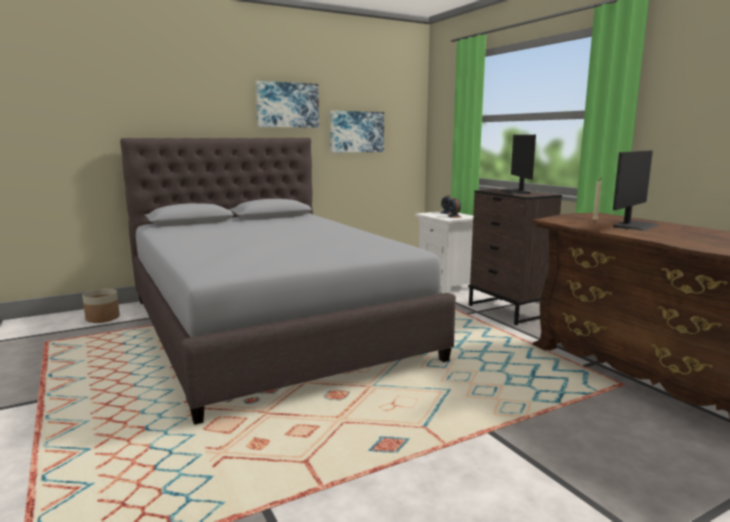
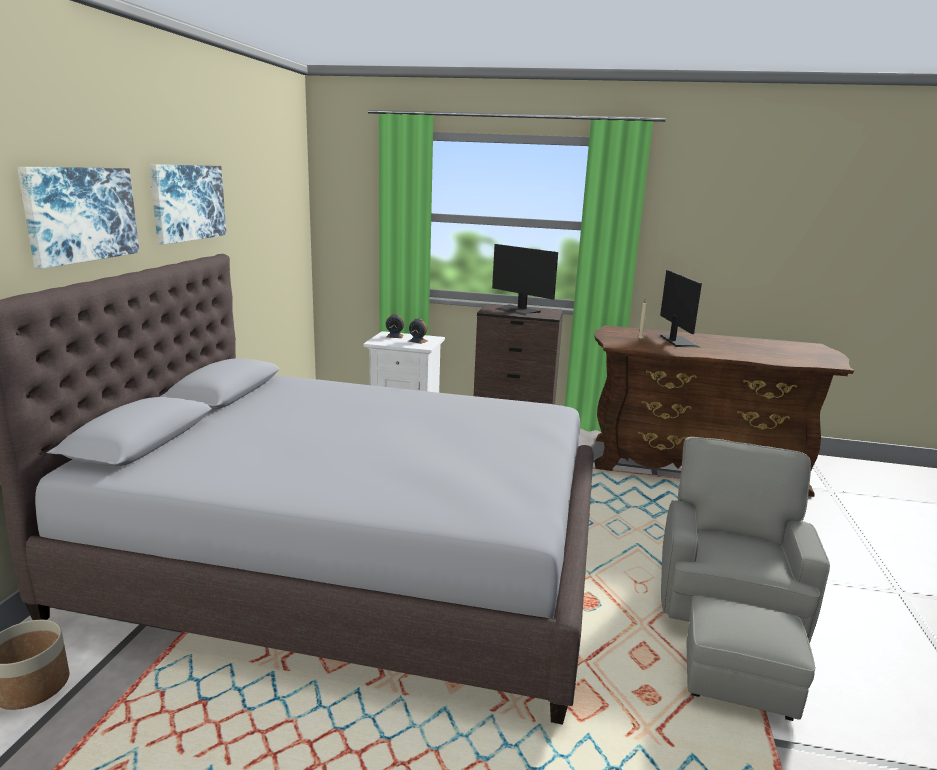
camera: 50 degrees left, 5 degrees up
picture [330,111,384,153] -> picture moved to [17,167,139,269]
none -> grey armchair [661,437,830,721]

